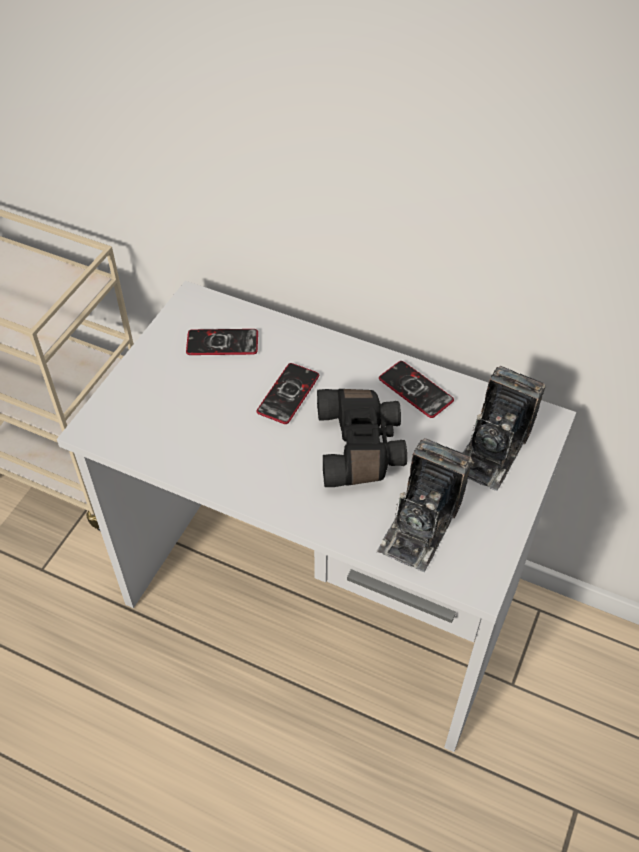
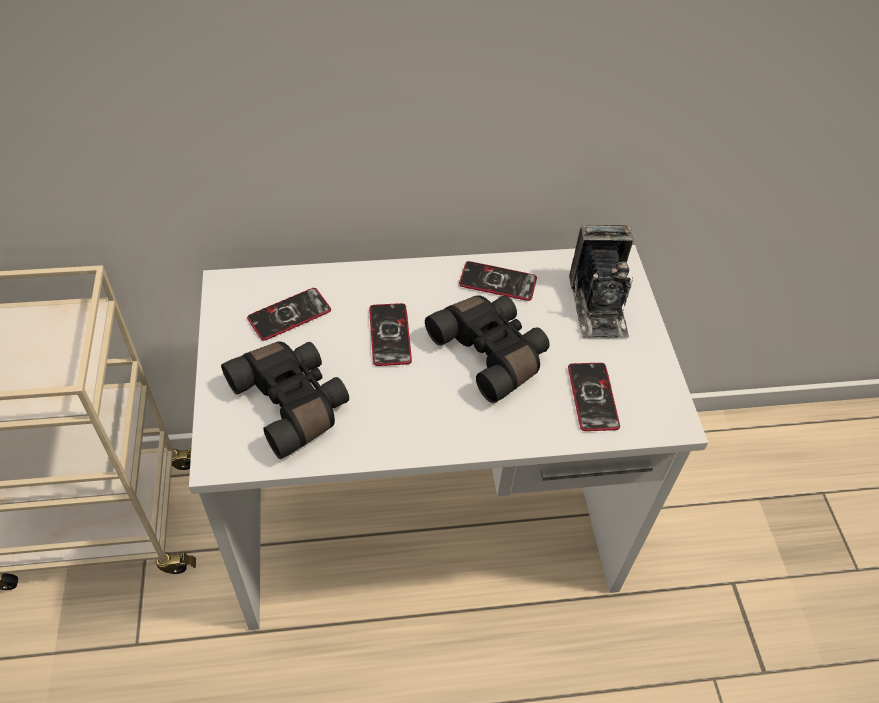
camera: 35 degrees left, 0 degrees up
camera [377,438,472,572] -> phone [568,363,620,431]
none -> black binoculars [221,342,349,459]

